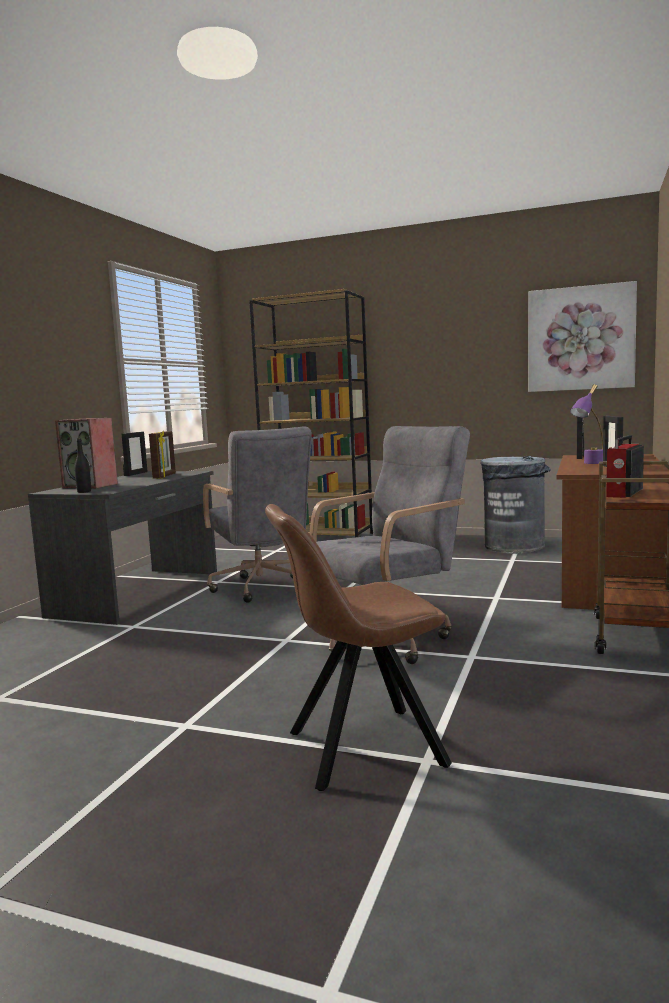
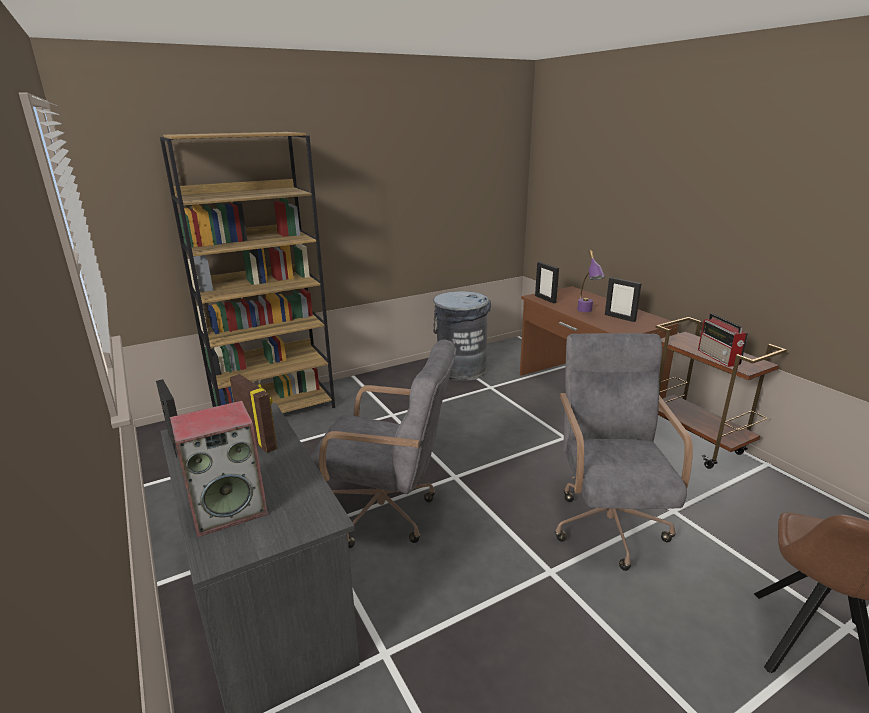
camera: 50 degrees left, 15 degrees up
black bottle [74,438,91,493] -> none
picture [528,281,637,392] -> none

